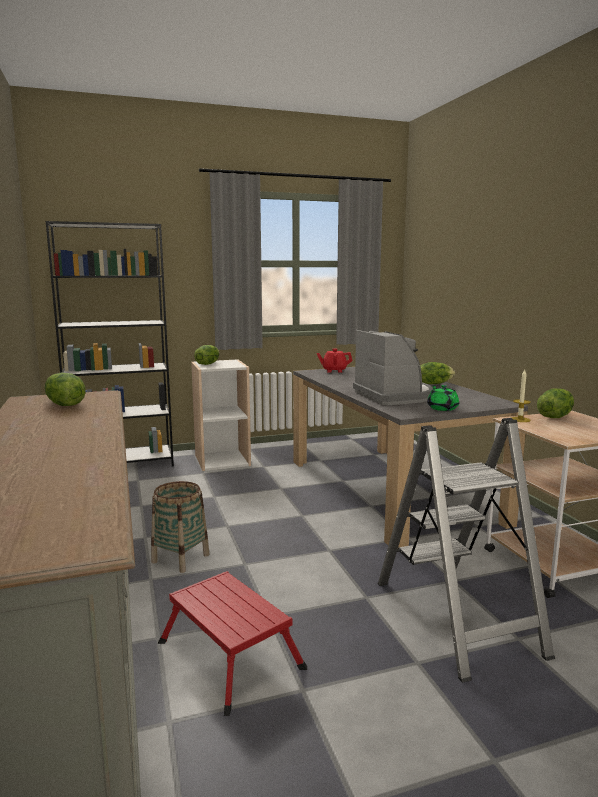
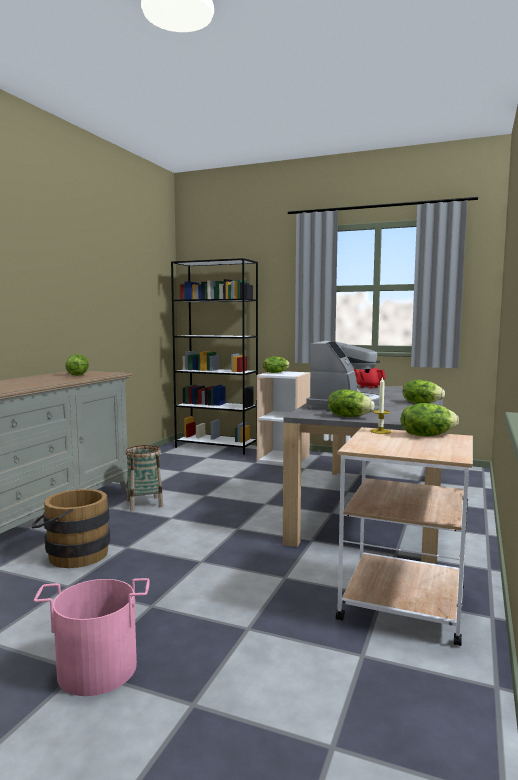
camera: 40 degrees right, 5 degrees down
red step ladder [158,571,307,716] -> brown bucket [32,489,110,568]
grey step ladder [377,418,555,683] -> none
green teapot [427,385,459,411] -> lettuce [328,389,375,417]
none -> pink bucket [34,578,150,696]

